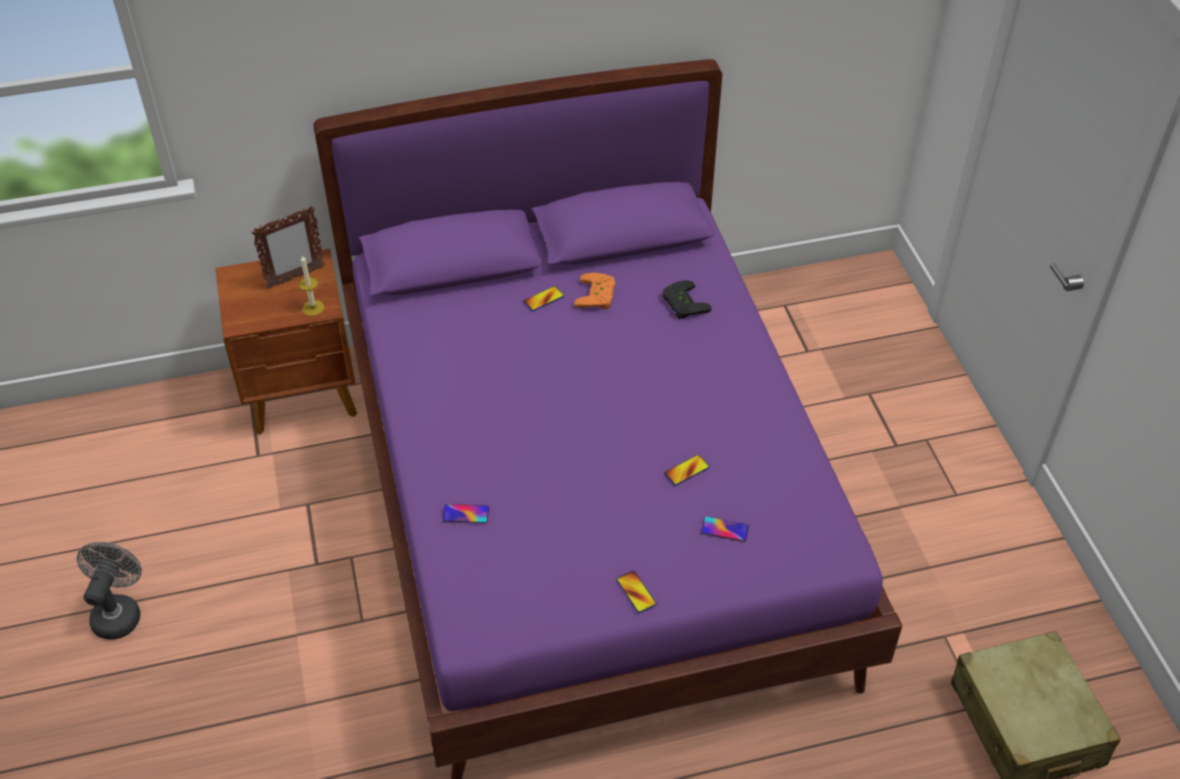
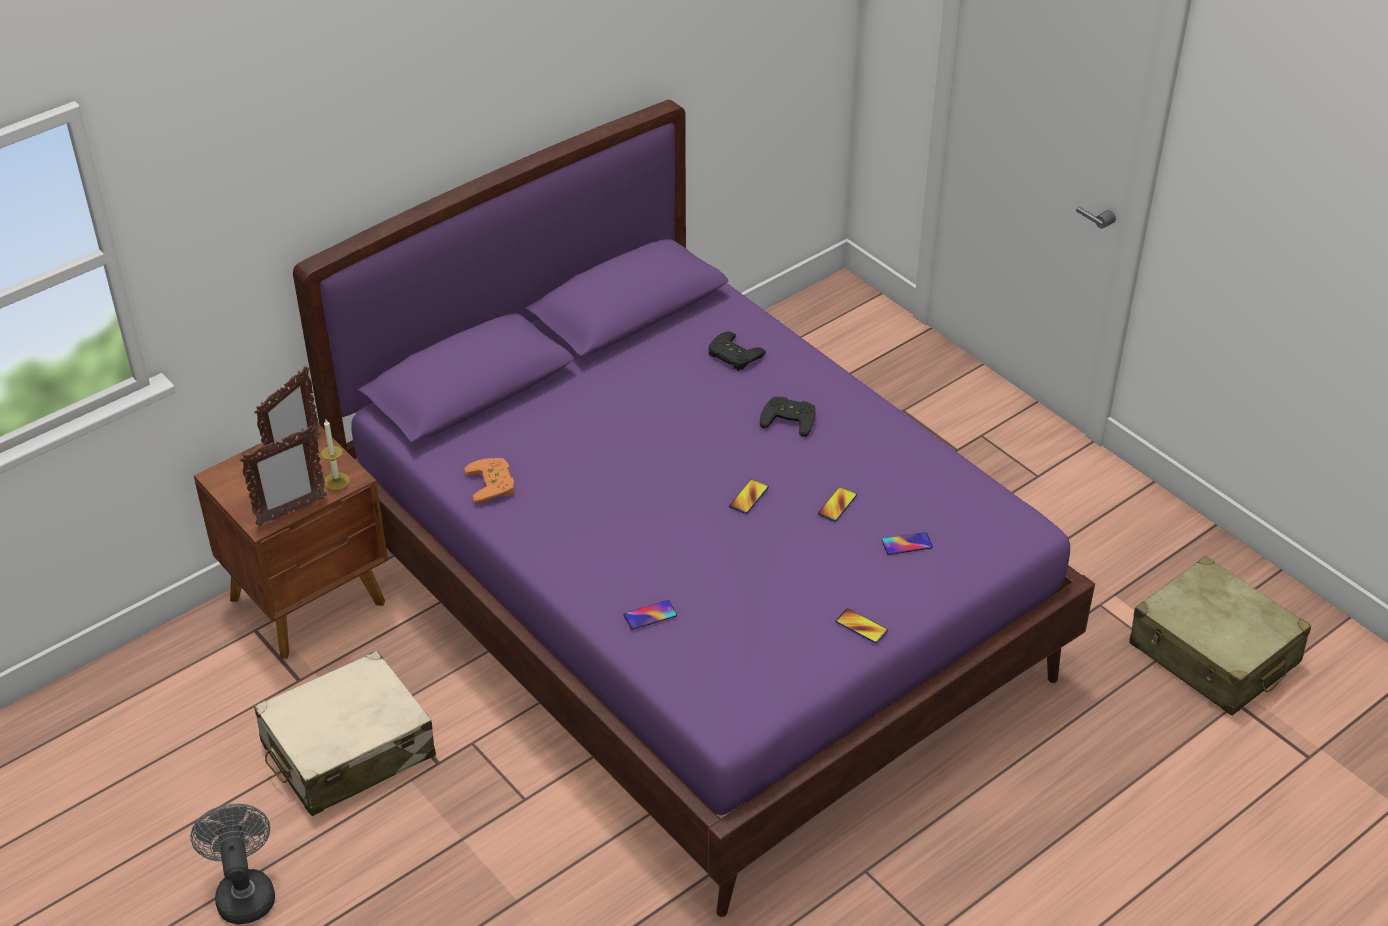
camera: 25 degrees left, 5 degrees down
phone [523,286,564,311] -> phone moved to [729,479,769,514]
orange game controller [574,273,615,309] -> orange game controller moved to [464,458,514,504]
none -> picture frame [240,426,327,526]
none -> beige suitcase [254,650,436,816]
none -> black game controller [760,397,815,437]

